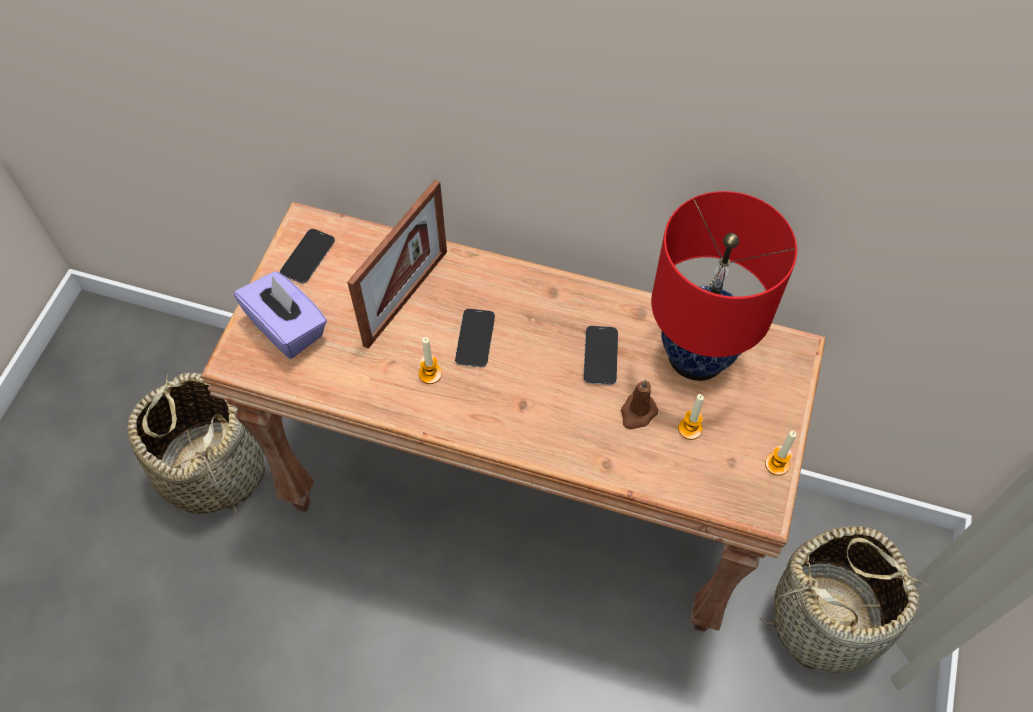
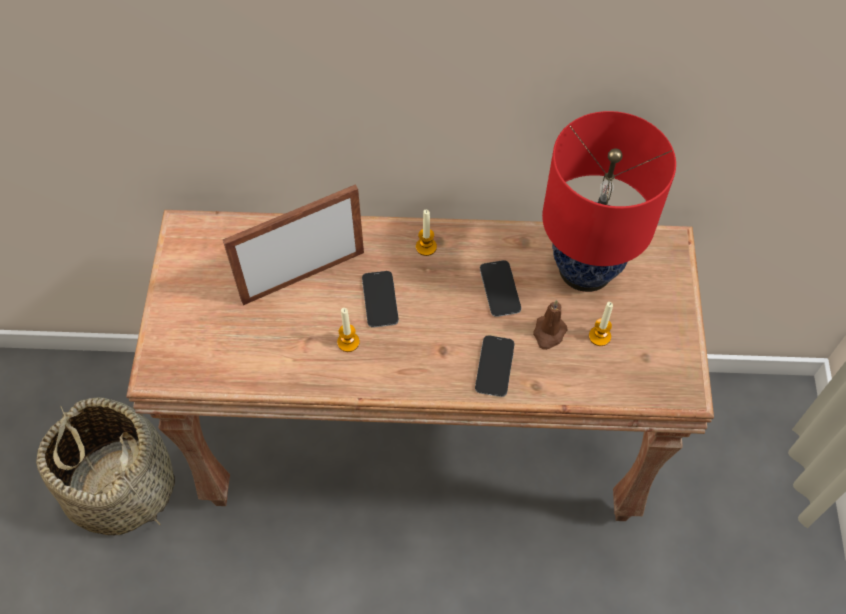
camera: 15 degrees left, 0 degrees up
purple tissue box [234,271,327,359] -> none
phone [280,229,335,284] -> phone moved to [475,335,514,397]
picture frame [347,180,447,349] -> picture frame turned 135 degrees counterclockwise [223,185,364,305]
basket [760,526,930,673] -> none
candle [765,431,796,475] -> candle moved to [416,210,437,256]

